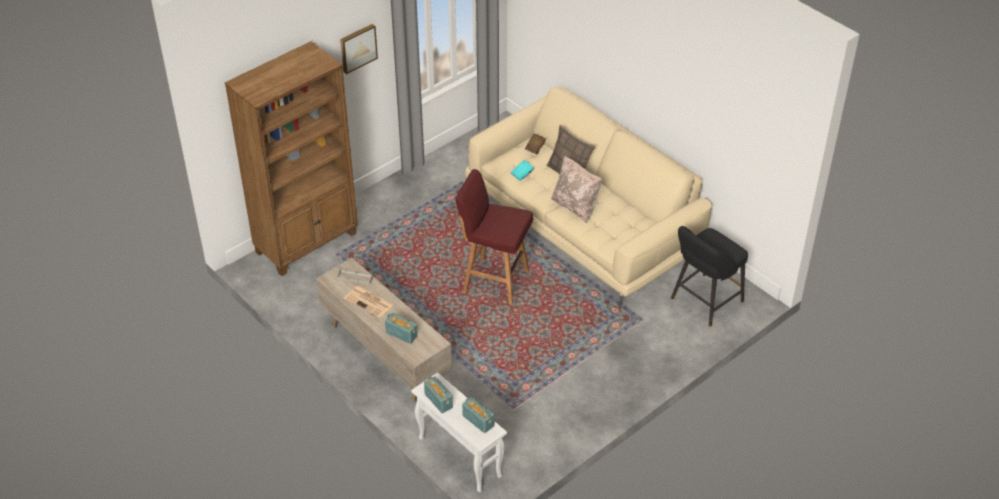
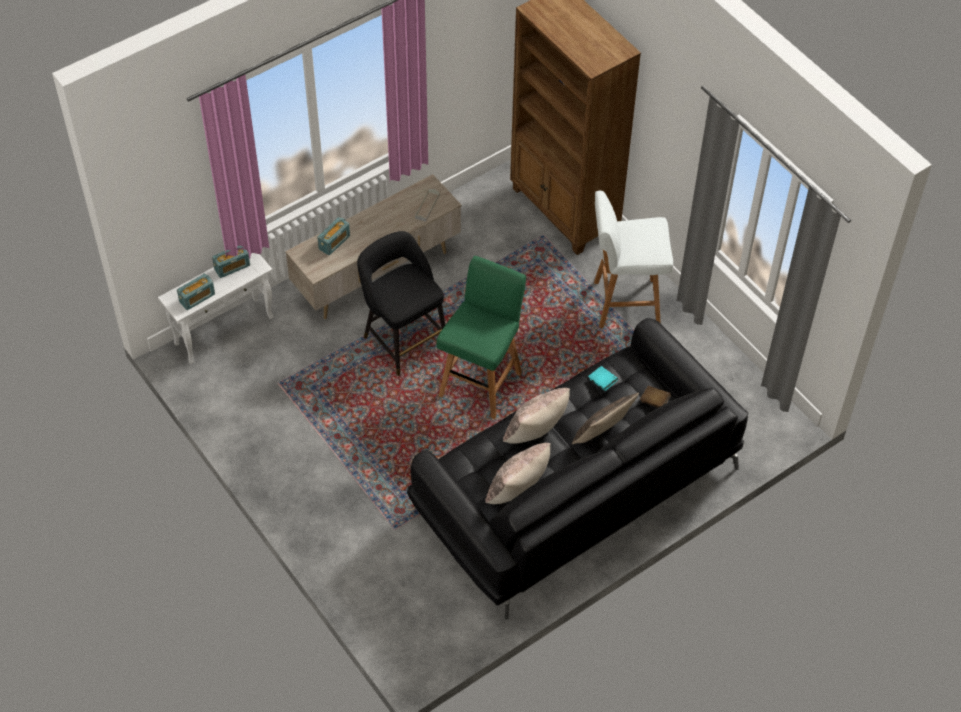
camera: 95 degrees right, 10 degrees up
picture [340,24,378,74] -> none
newspaper [344,286,394,318] -> none
red stool [455,169,533,305] -> green stool [437,256,526,419]
beige sofa [465,87,712,310] -> black sofa [407,318,748,619]
black stool [671,226,748,327] -> black stool moved to [357,231,445,376]
none -> beige pillow [485,443,551,504]
none -> white stool [594,191,673,328]

